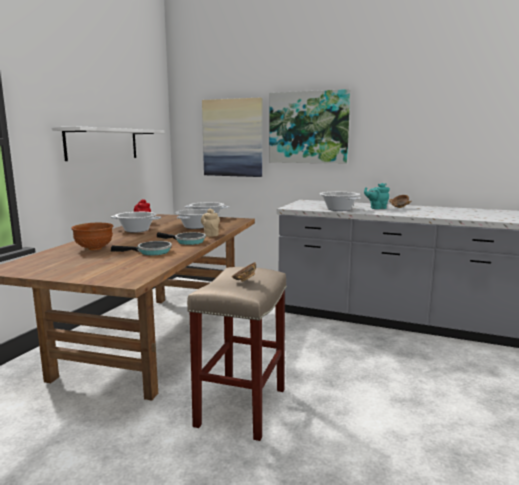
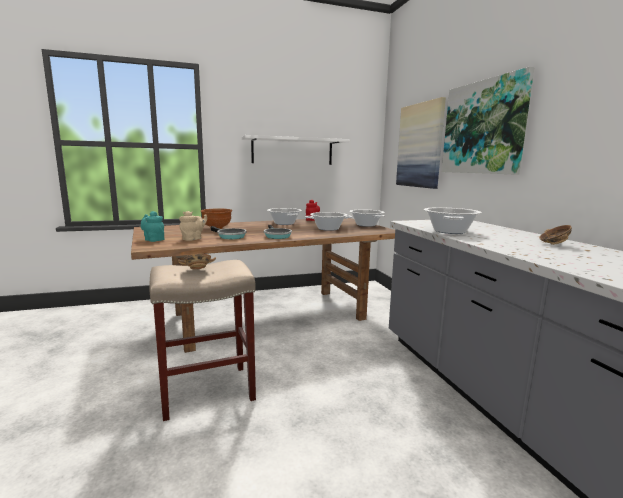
camera: 50 degrees right, 0 degrees up
beige teapot [201,208,220,237] -> beige teapot moved to [179,211,207,241]
turquoise teapot [364,183,390,209] -> turquoise teapot moved to [141,211,165,242]

